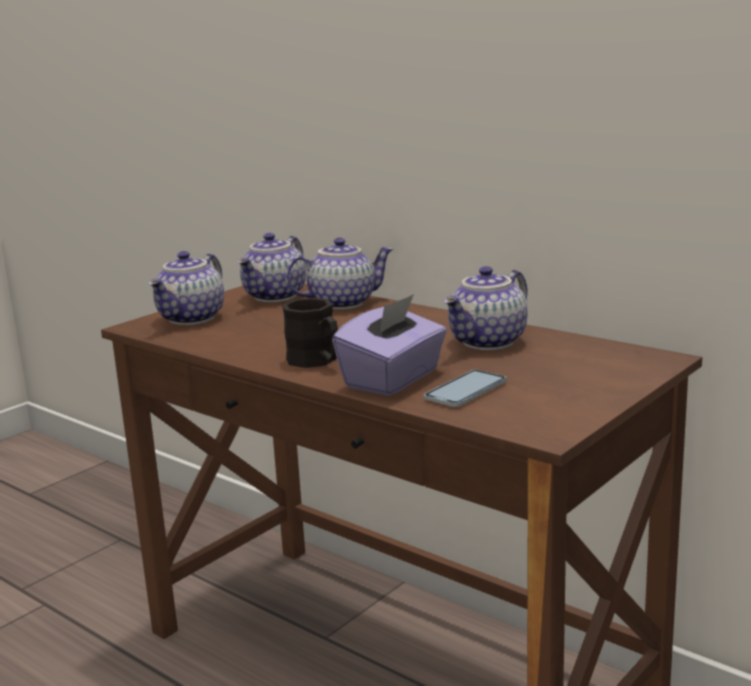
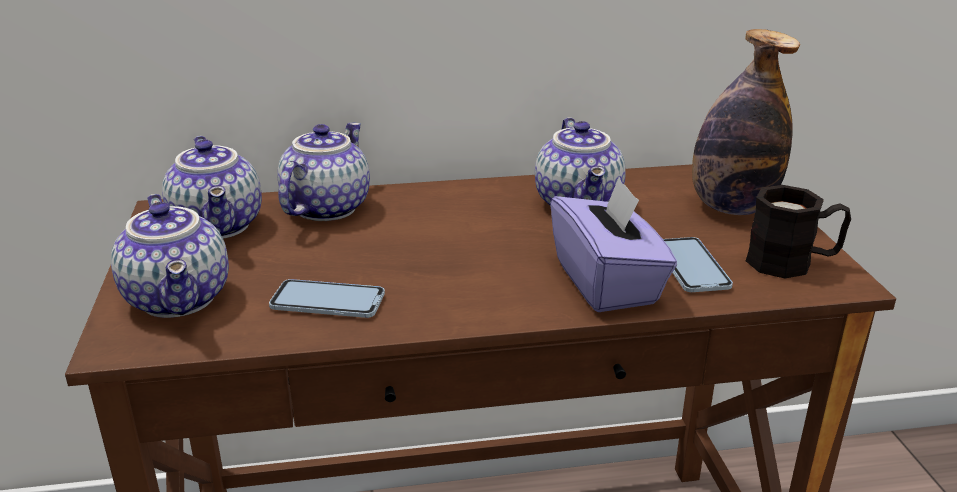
camera: 50 degrees left, 10 degrees up
black mug [282,298,338,368] -> black mug moved to [746,185,851,278]
none -> phone [269,279,385,318]
none -> bottle [692,29,800,215]

